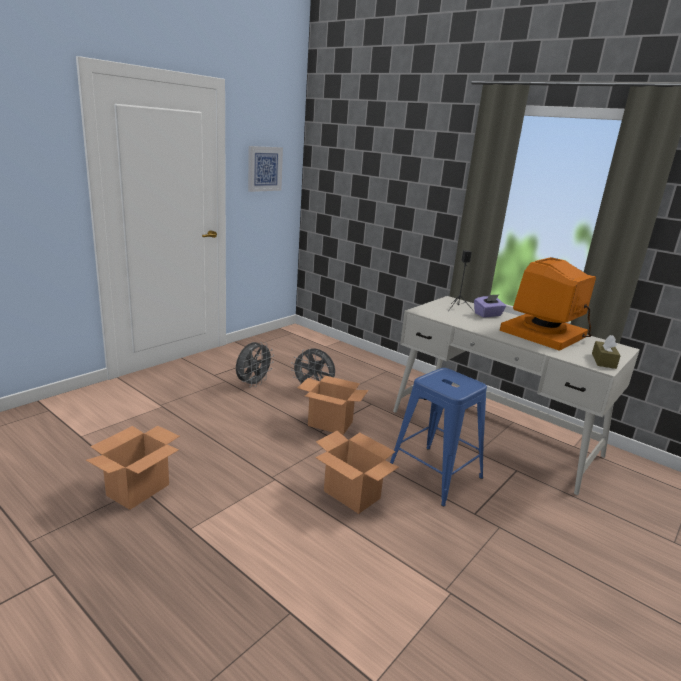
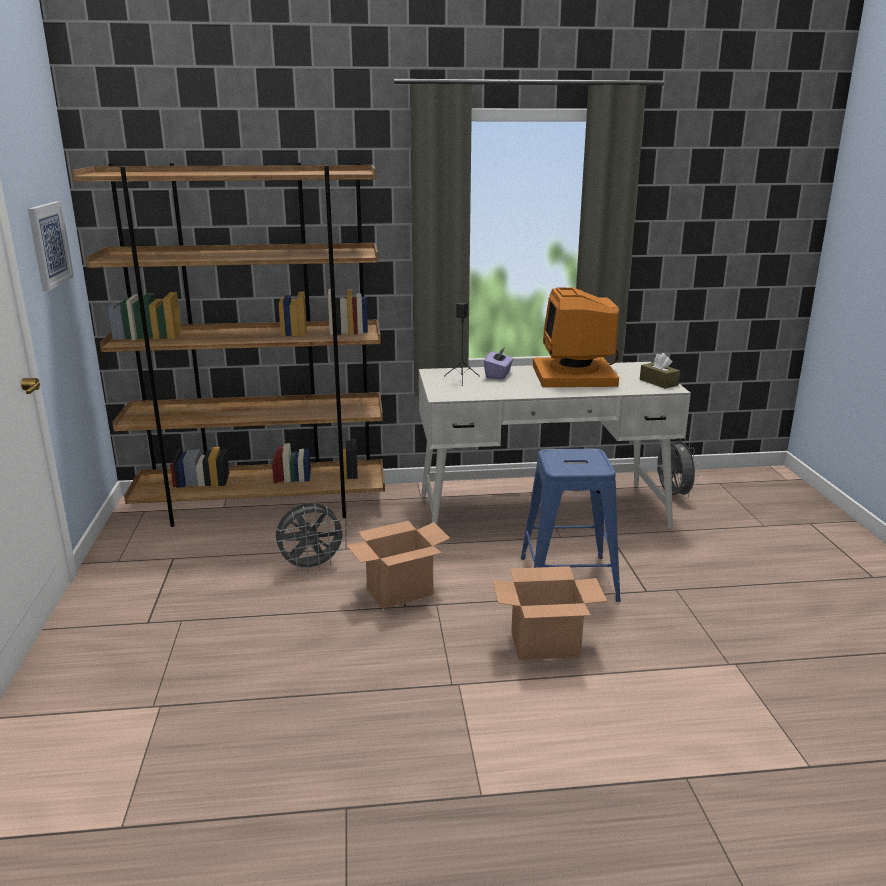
camera: 45 degrees left, 0 degrees up
cardboard box [86,426,180,510] -> none
grey fan [236,342,274,387] -> grey fan moved to [657,438,700,499]
none -> brown bookcase [72,162,385,527]

